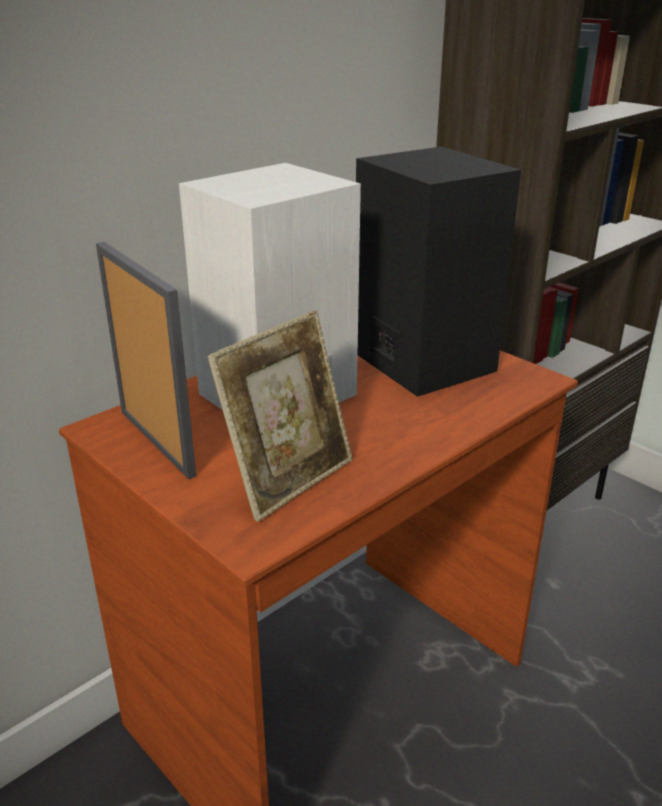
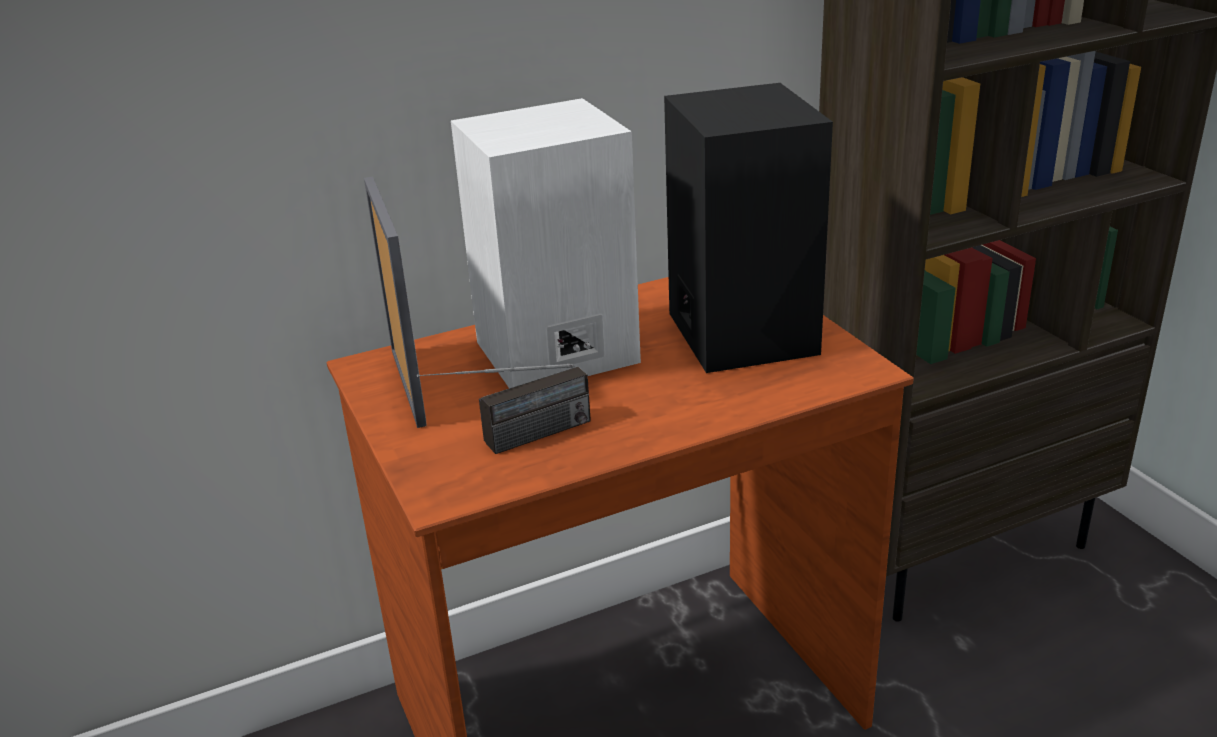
camera: 20 degrees right, 0 degrees up
picture frame [207,311,353,522] -> radio [417,363,591,454]

